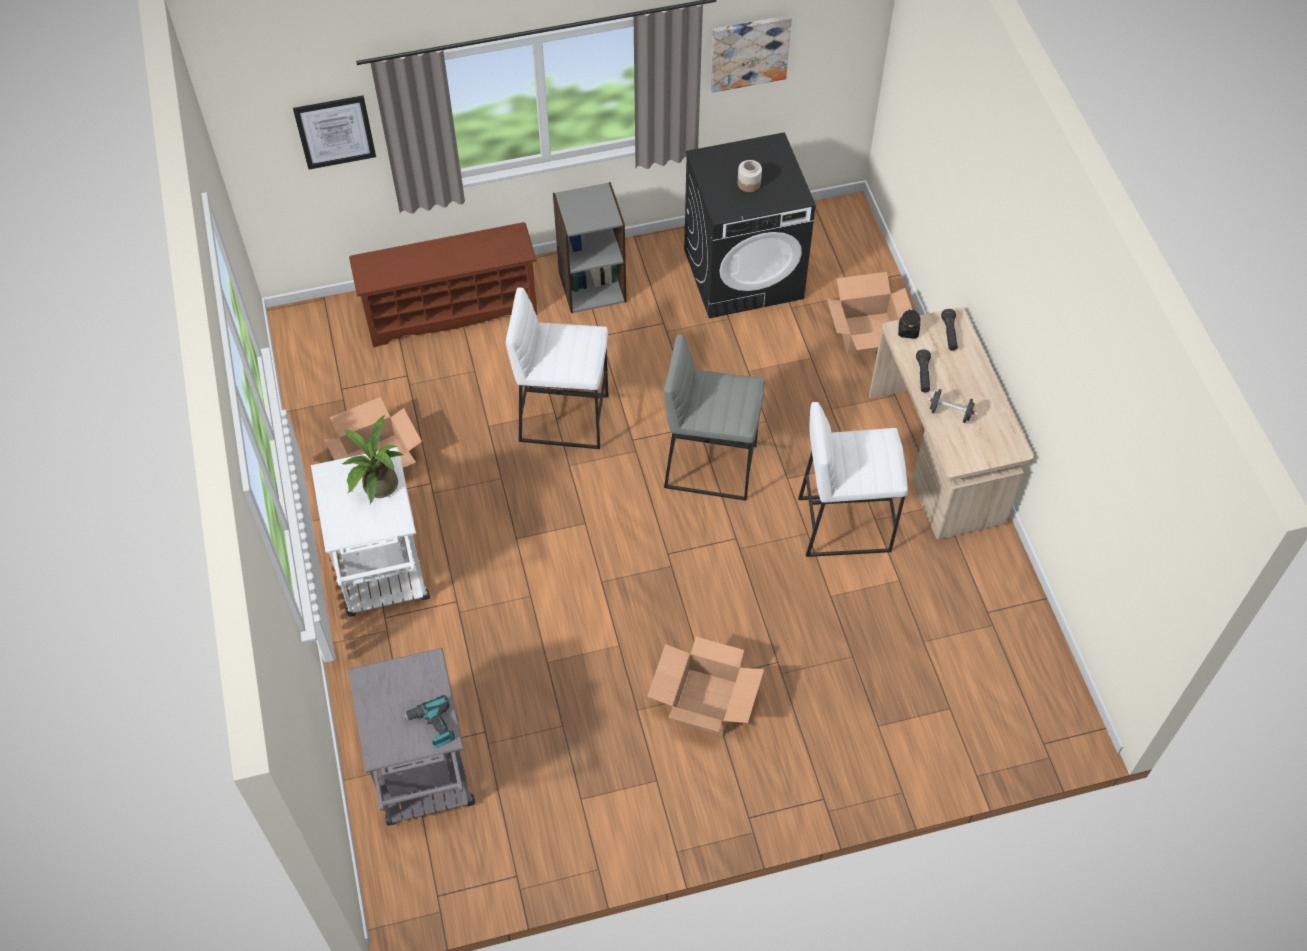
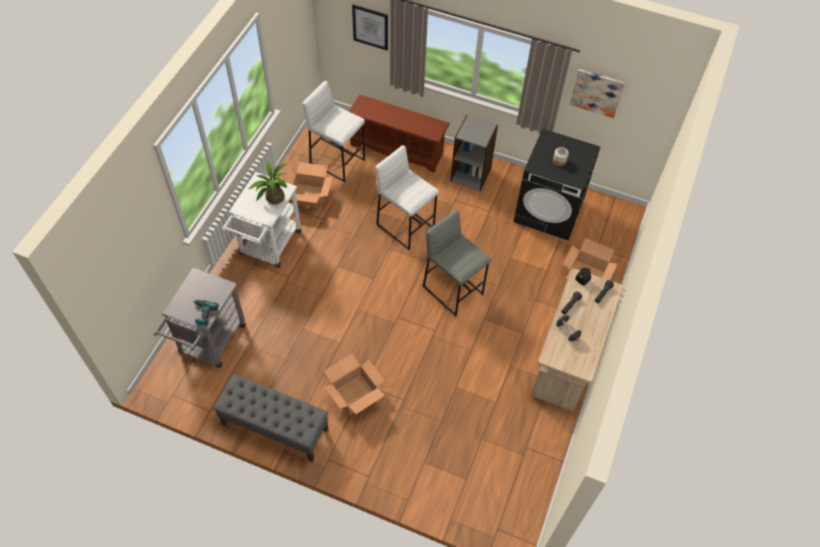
camera: 35 degrees right, 0 degrees up
white stool [798,402,908,557] -> white stool moved to [303,81,365,182]
none -> grey bench [213,374,328,462]

